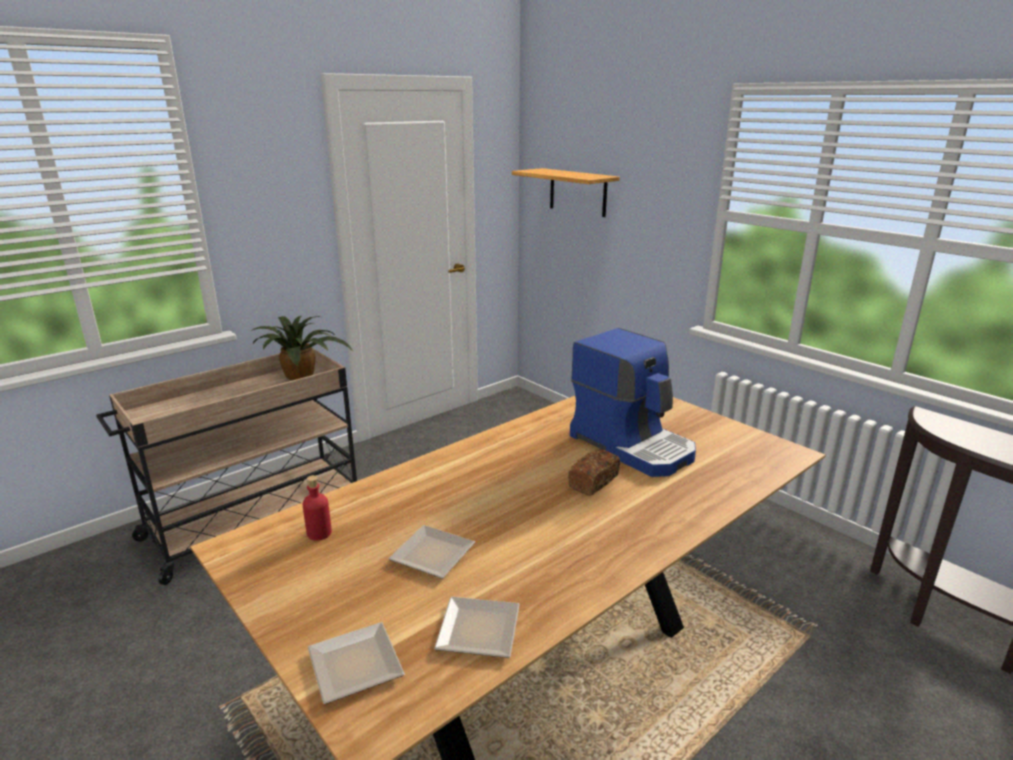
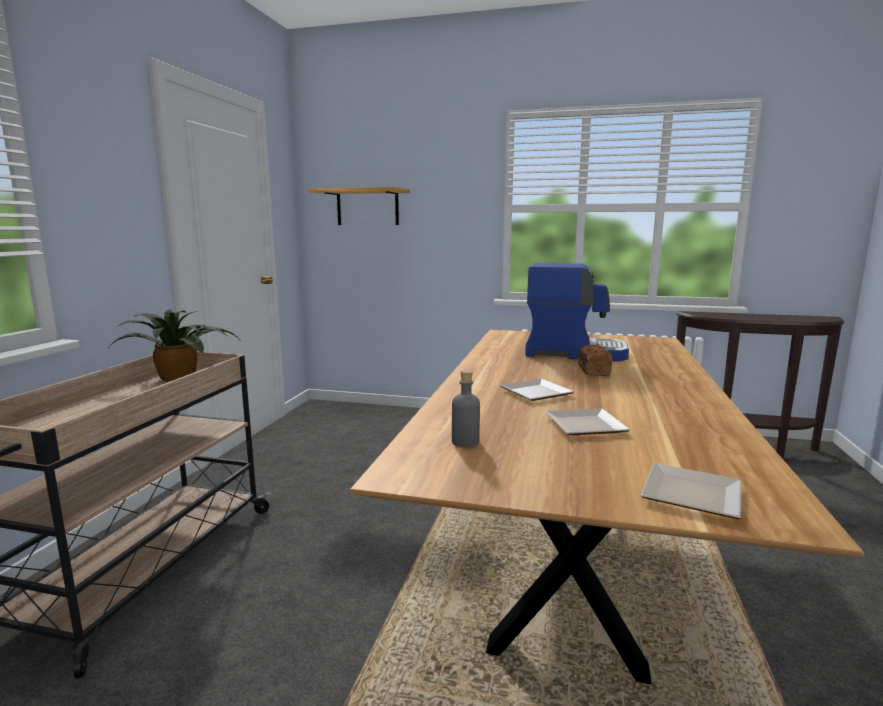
camera: 35 degrees left, 10 degrees down
red bottle [303,475,332,541] -> grey bottle [452,370,480,447]
plate [434,597,520,658] -> plate moved to [500,379,574,401]

